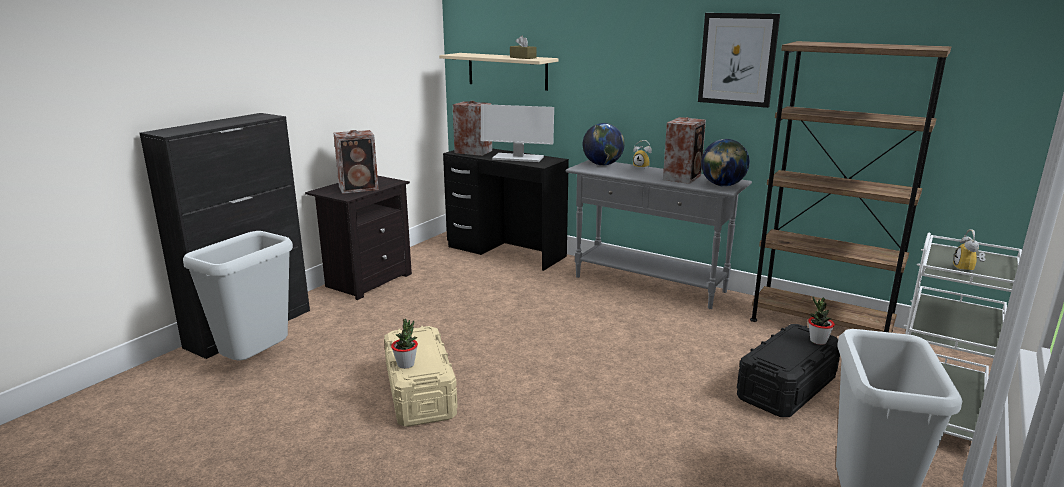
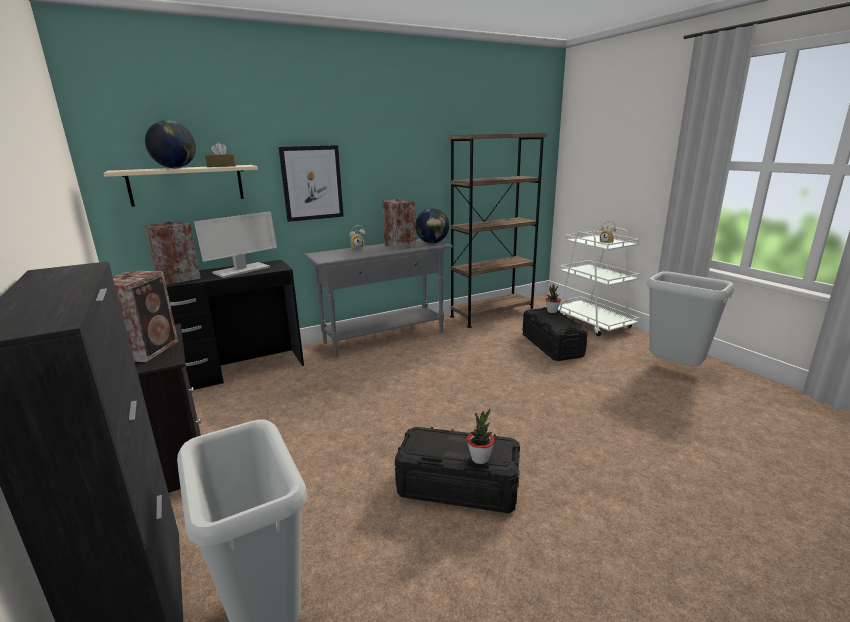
camera: 60 degrees left, 0 degrees up
beige storage box [384,326,458,427] -> black storage box [395,427,520,513]
globe [583,123,625,166] -> globe moved to [145,120,196,168]
picture [698,13,780,108] -> picture moved to [279,145,344,222]

